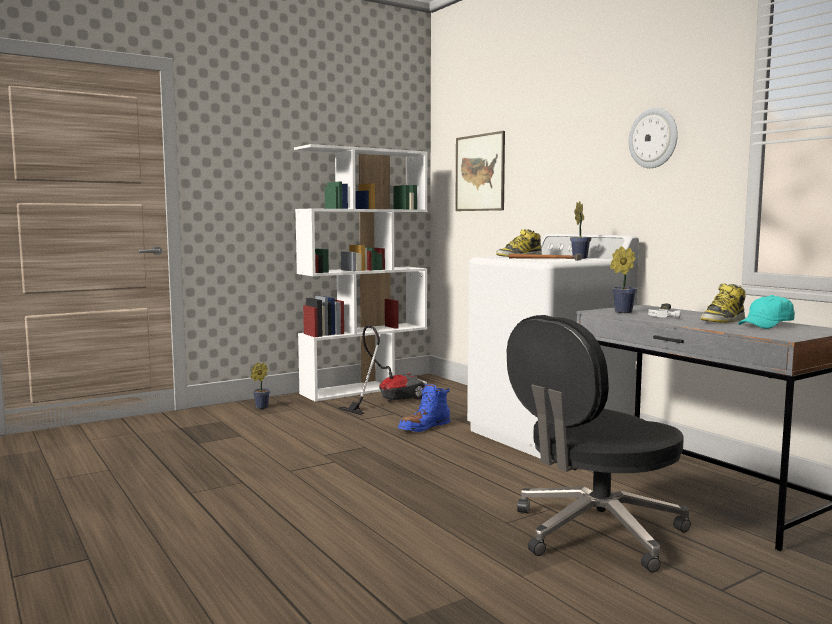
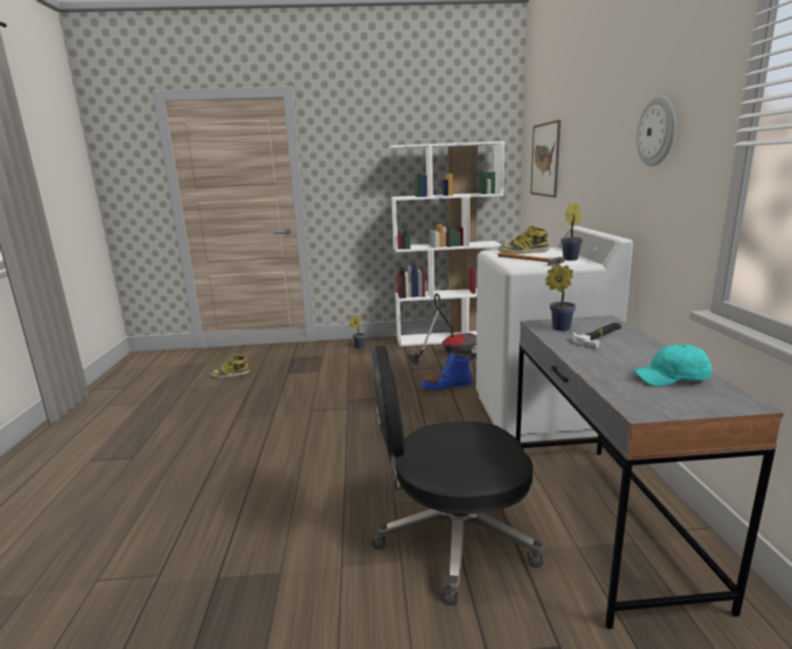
camera: 30 degrees right, 10 degrees up
boot [700,284,746,323] -> boot moved to [210,354,250,378]

